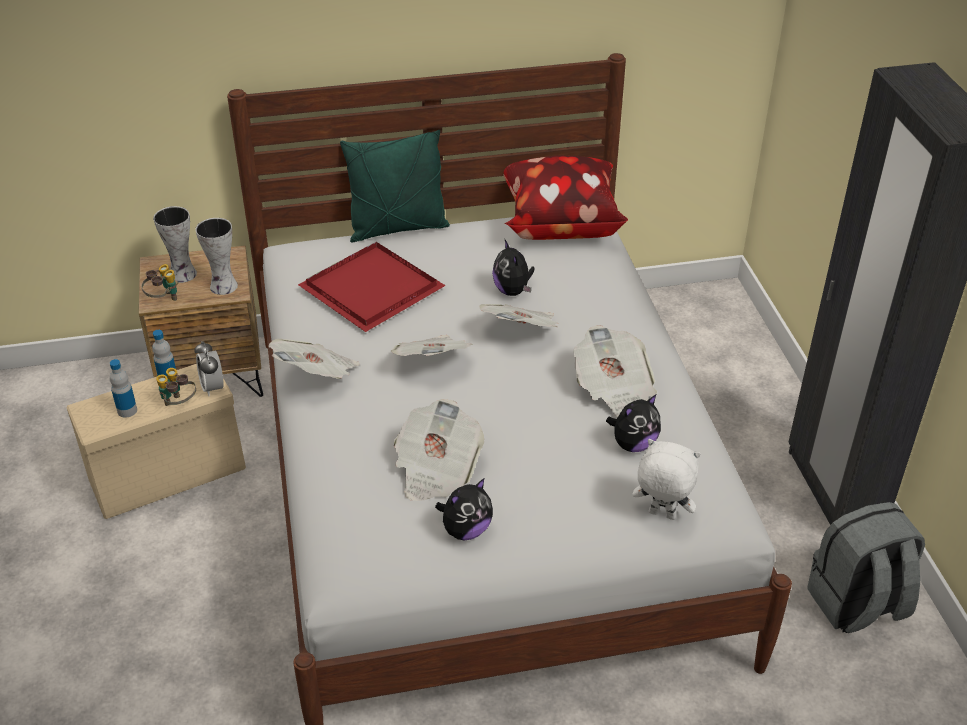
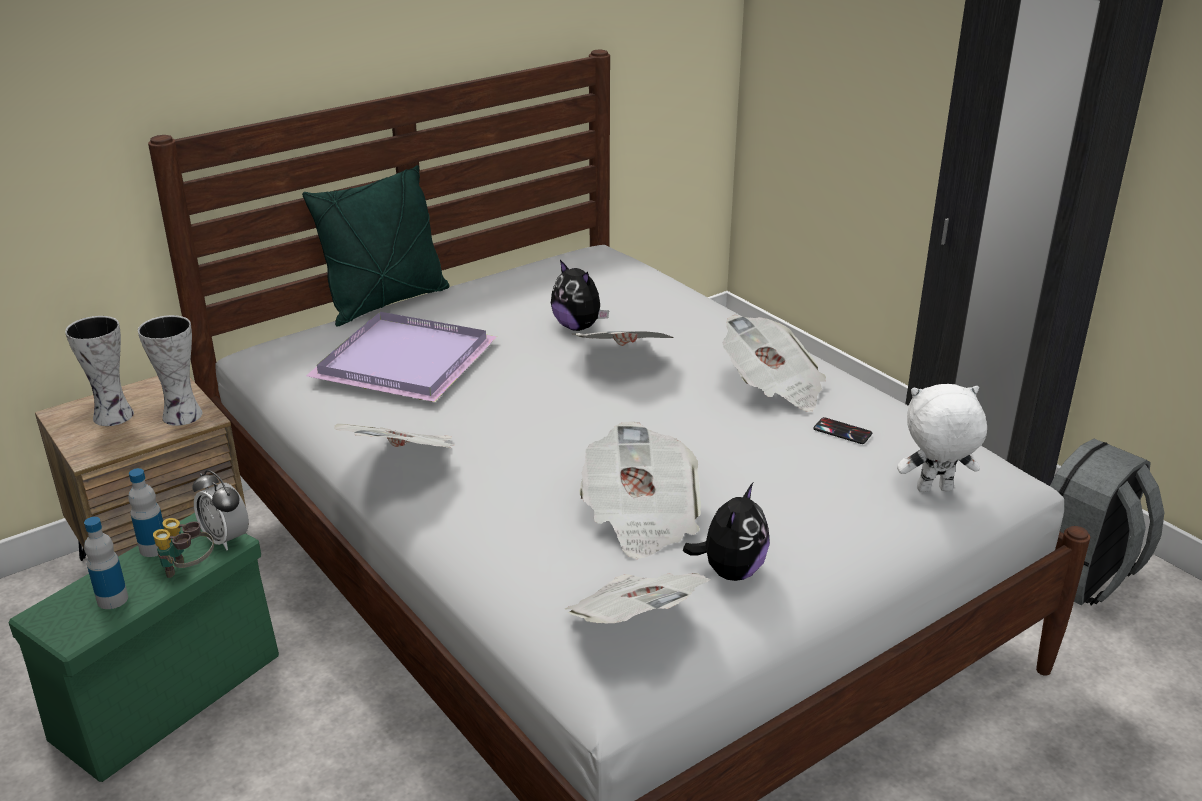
camera: 25 degrees left, 10 degrees down
beige storage box [66,364,246,519] -> green storage box [8,513,279,782]
binoculars [141,264,178,301] -> none
red tray [298,242,446,332] -> purple tray [306,312,497,402]
newspaper [391,335,473,356] -> newspaper moved to [565,573,711,623]
pillow [504,156,628,240] -> none
plush toy [606,395,661,452] -> phone [813,417,872,444]

